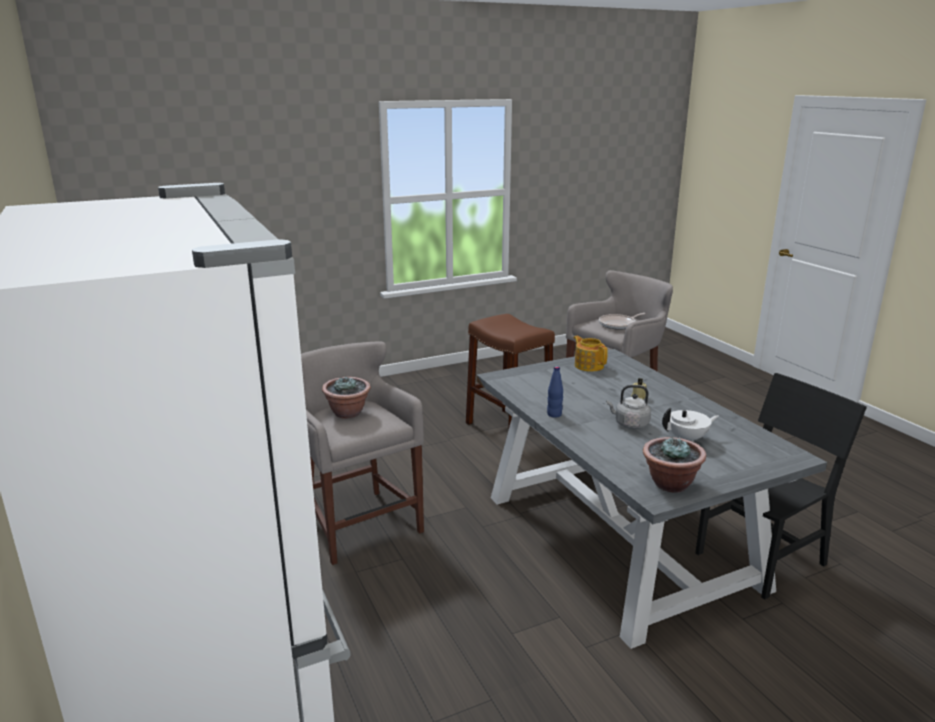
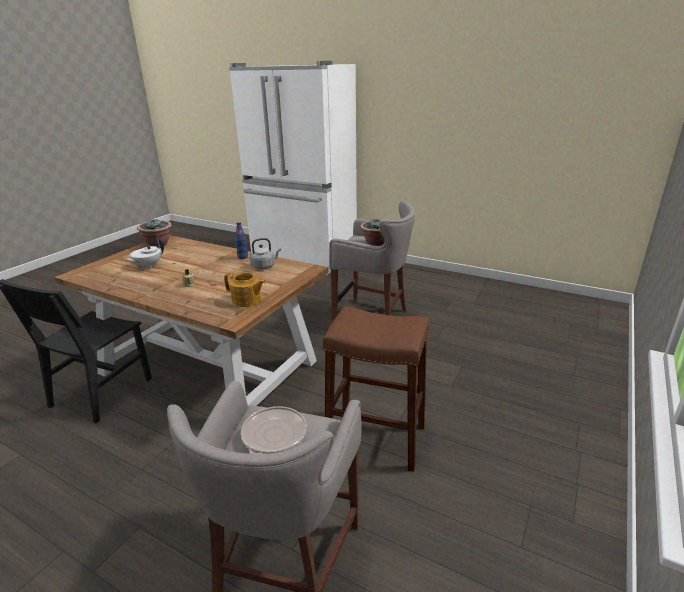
camera: 145 degrees right, 5 degrees up
grey dining table [477,349,827,649] -> brown dining table [54,235,328,406]
grey kettle [606,385,651,429] -> grey kettle moved to [250,238,281,269]

